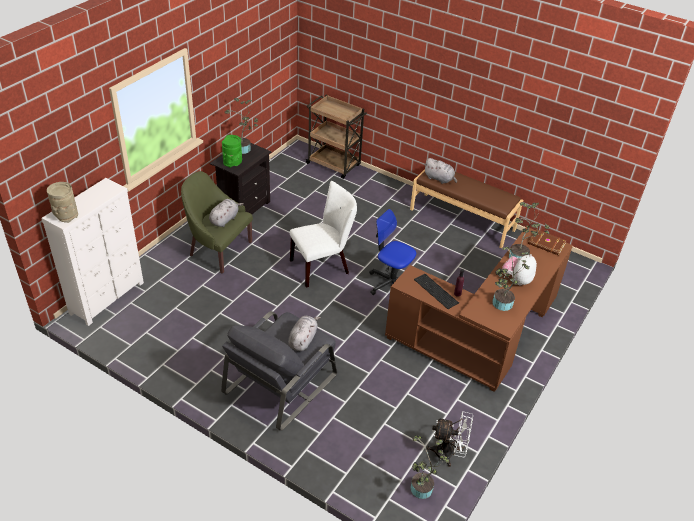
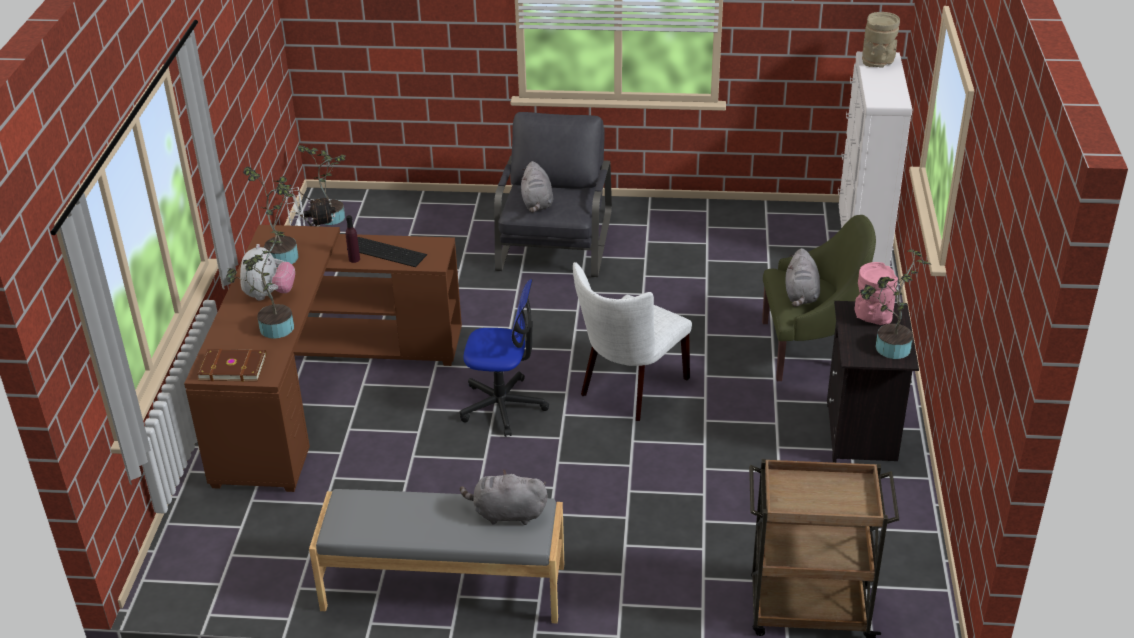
camera: 155 degrees right, 5 degrees down
green vase [222,135,242,168] -> pink vase [854,262,898,325]
brown bench [410,169,523,249] -> grey bench [309,489,564,623]

